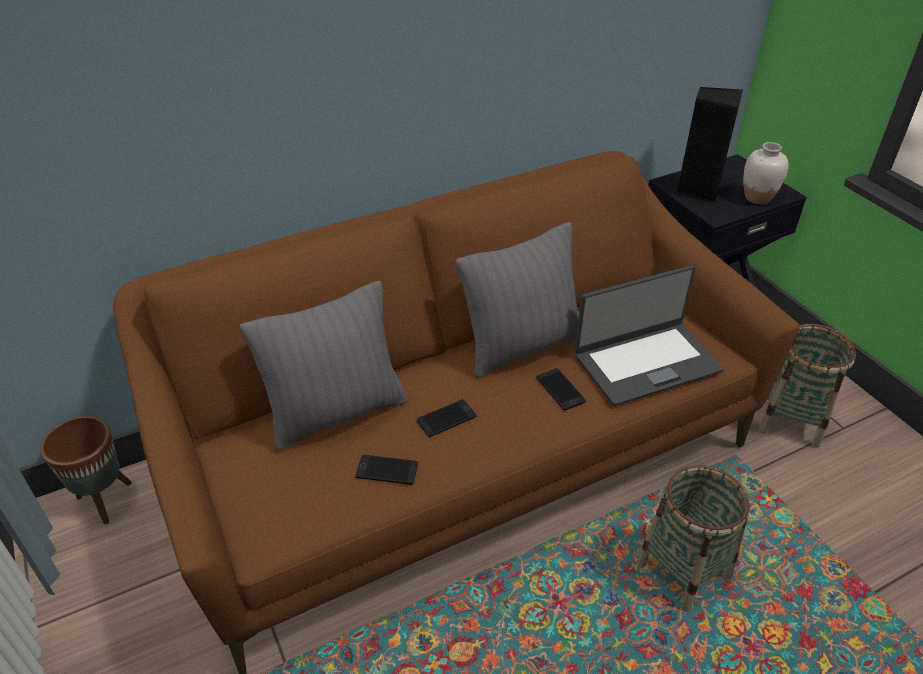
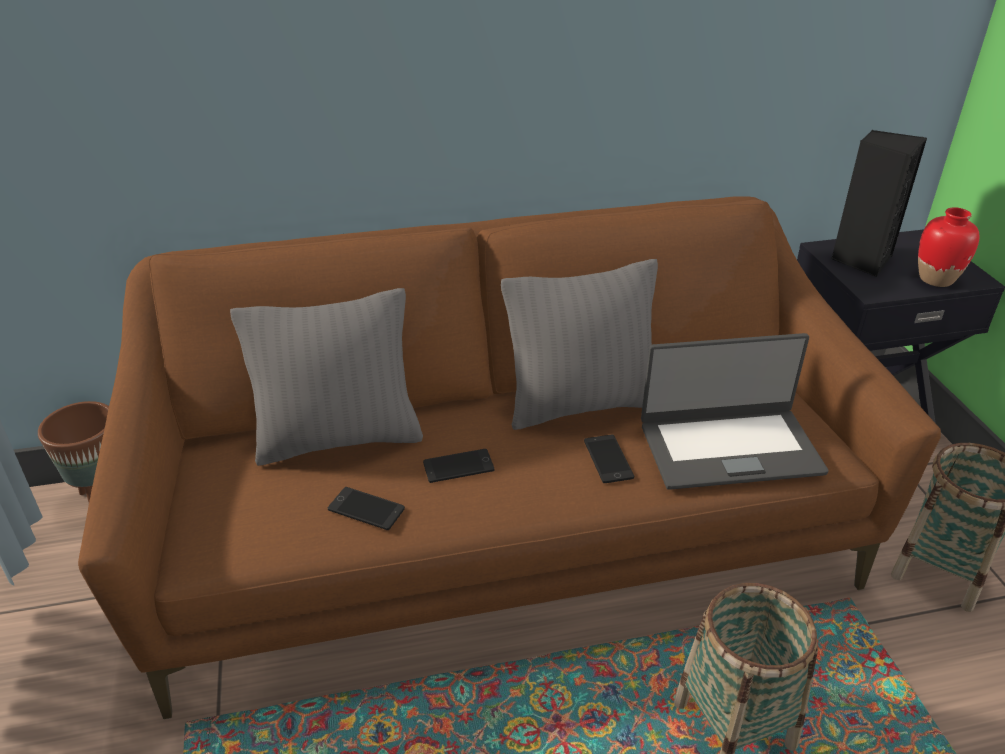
camera: 15 degrees right, 5 degrees down
white vase [743,142,788,204] -> red vase [918,207,979,287]

